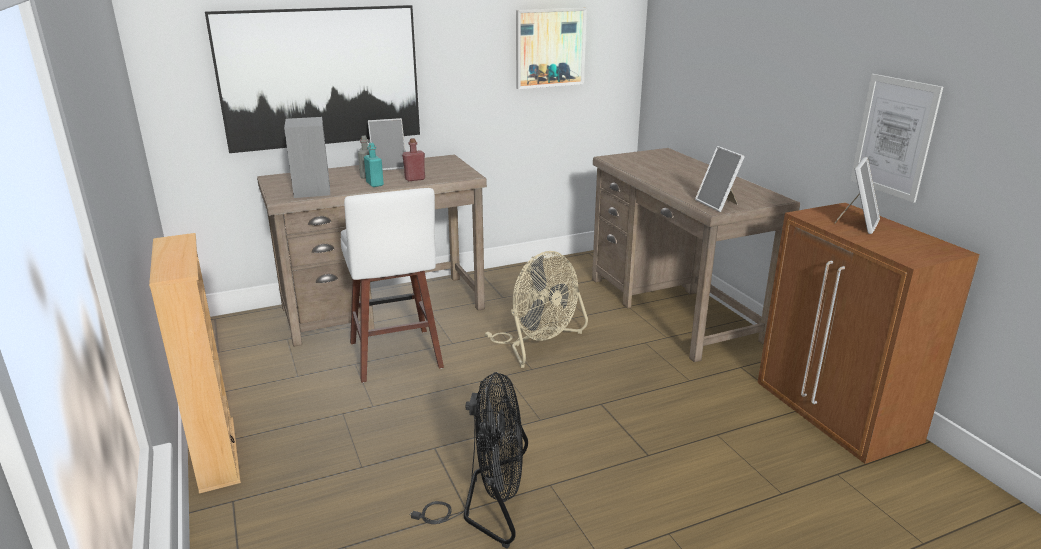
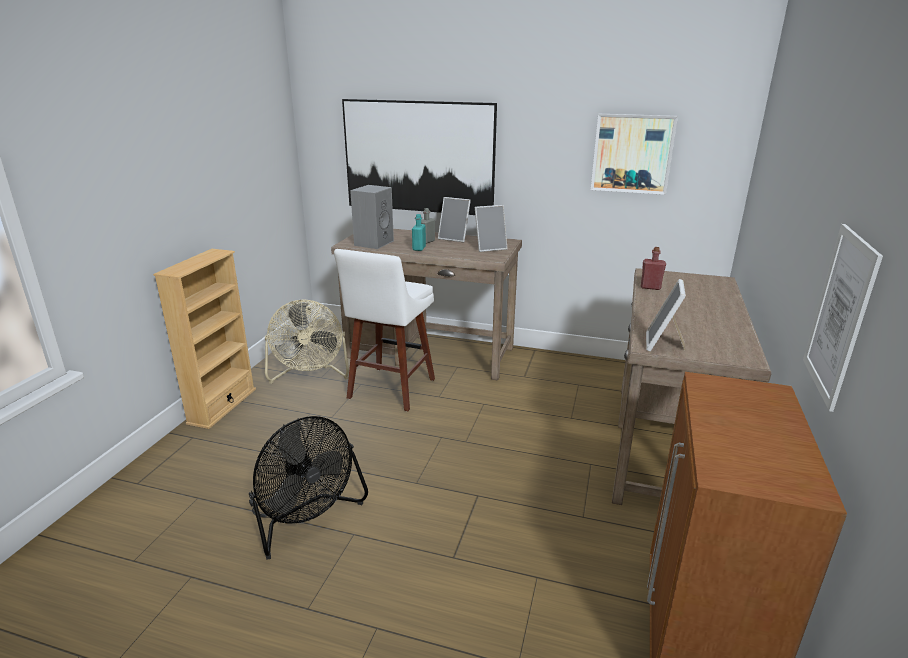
camera: 40 degrees right, 0 degrees up
red bottle [402,138,425,181] -> red bottle moved to [641,247,666,290]
beige fan [485,251,588,368] -> beige fan moved to [265,300,349,384]
picture frame [835,157,880,234] -> picture frame moved to [475,205,508,252]

